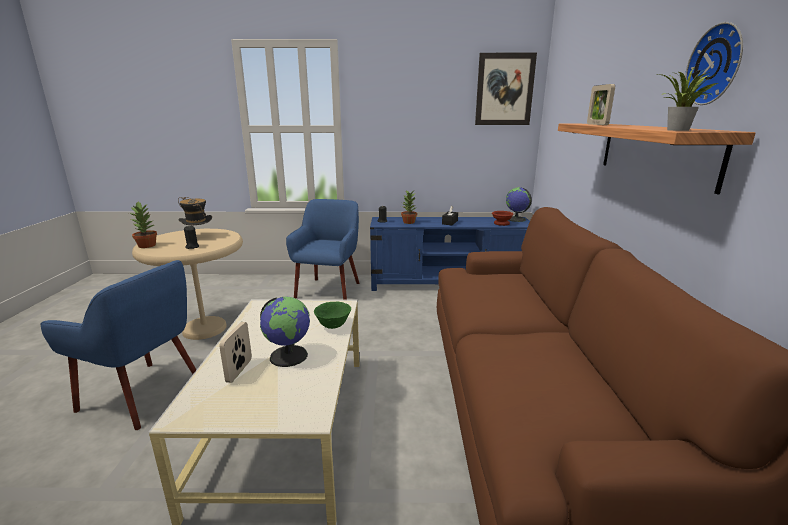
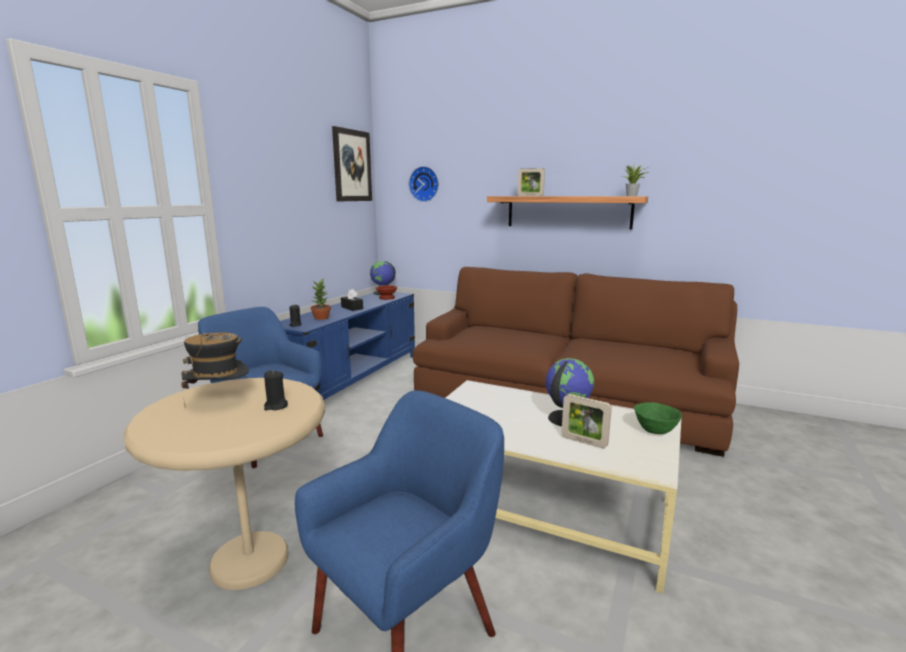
camera: 65 degrees left, 5 degrees down
potted plant [129,201,157,248] -> none
green bowl [314,302,351,329] -> green bowl moved to [634,402,682,434]
wall clock [685,22,743,105] -> wall clock moved to [409,166,439,202]

